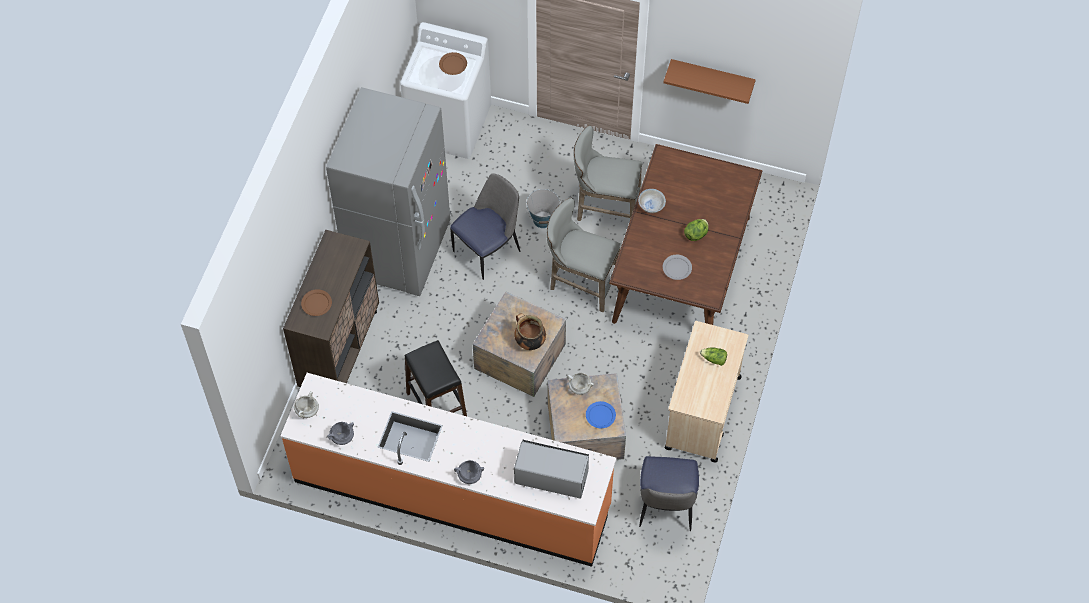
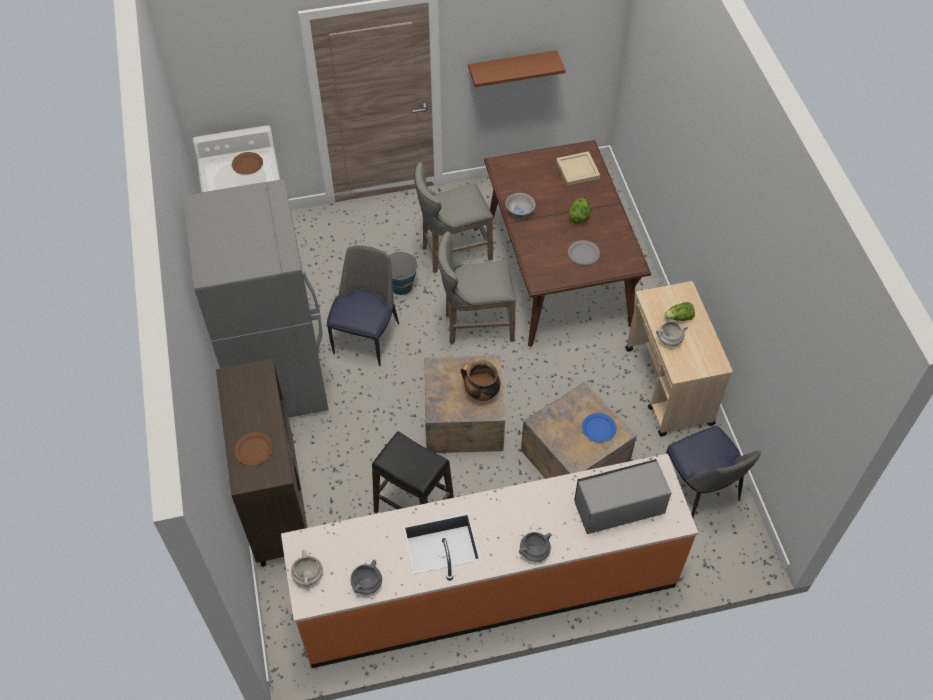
camera: 30 degrees left, 5 degrees down
white cooking pot [567,373,594,395] -> white cooking pot moved to [656,321,688,346]
none -> beige tray [556,151,600,186]

